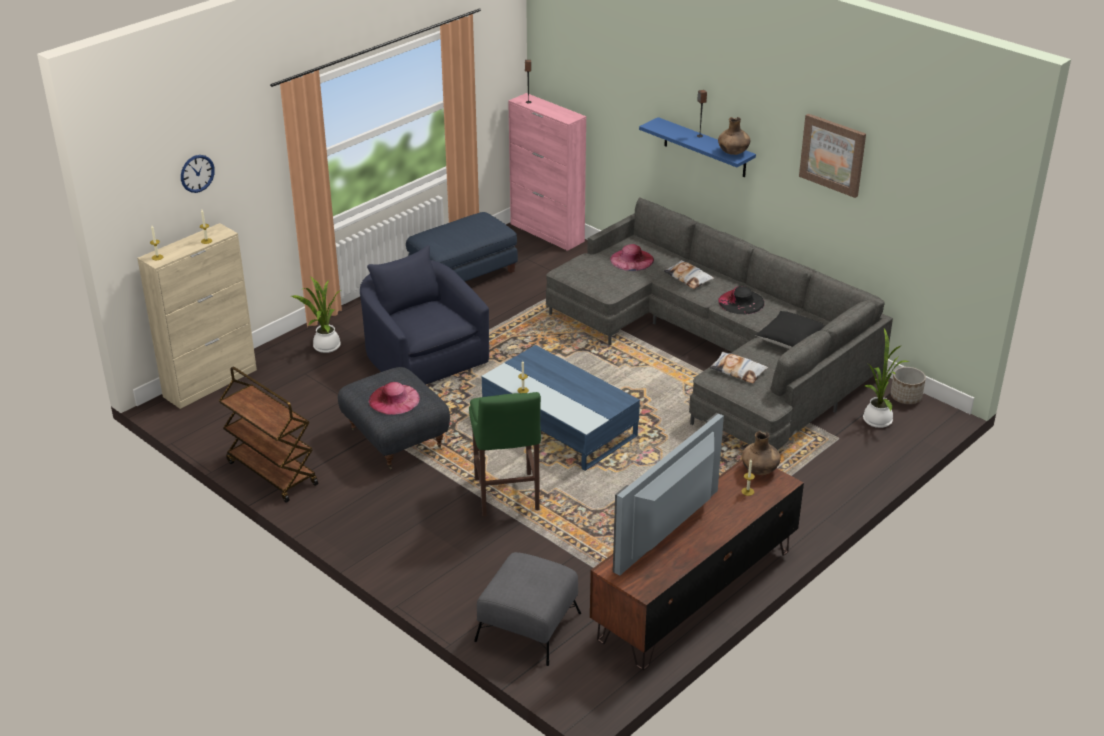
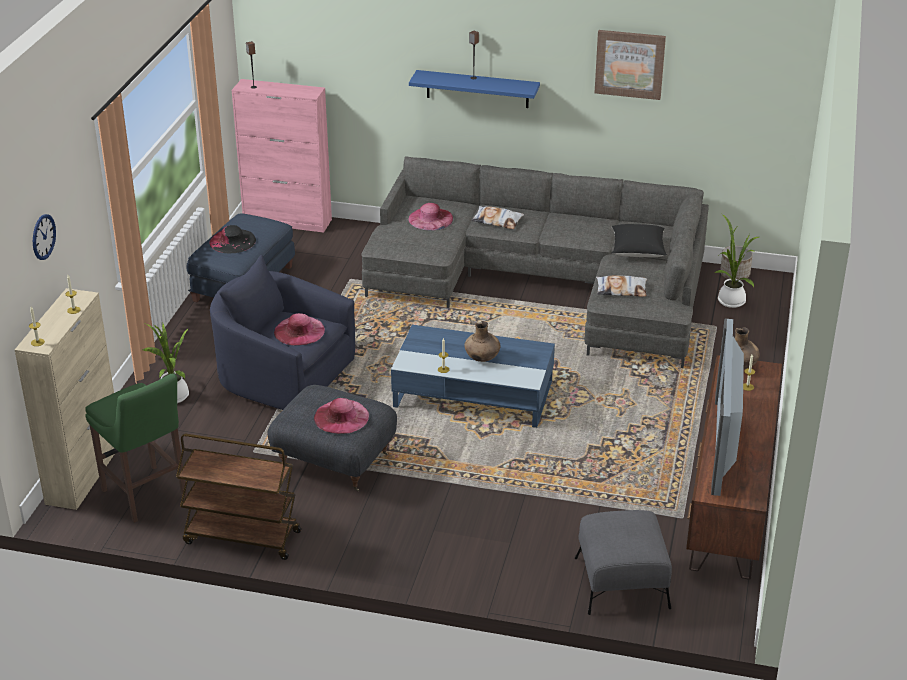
camera: 30 degrees left, 0 degrees up
green stool [469,392,541,517] -> green stool moved to [85,373,187,523]
brown vase [718,117,750,155] -> brown vase moved to [464,321,501,362]
black hat [718,286,764,314] -> black hat moved to [209,225,256,254]
none -> pink hat [274,313,325,345]

